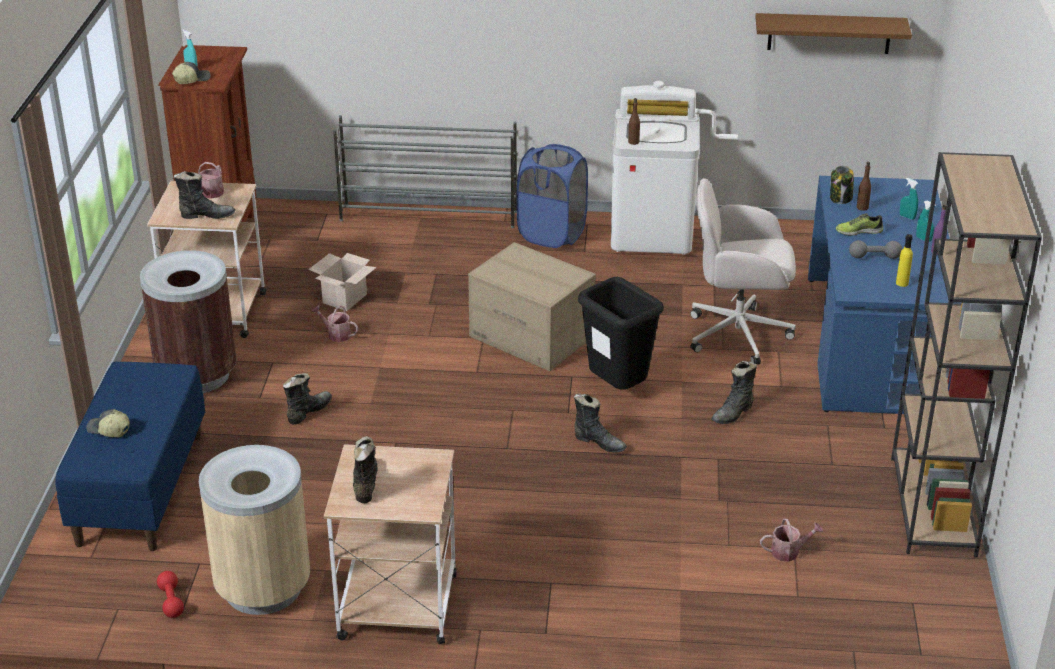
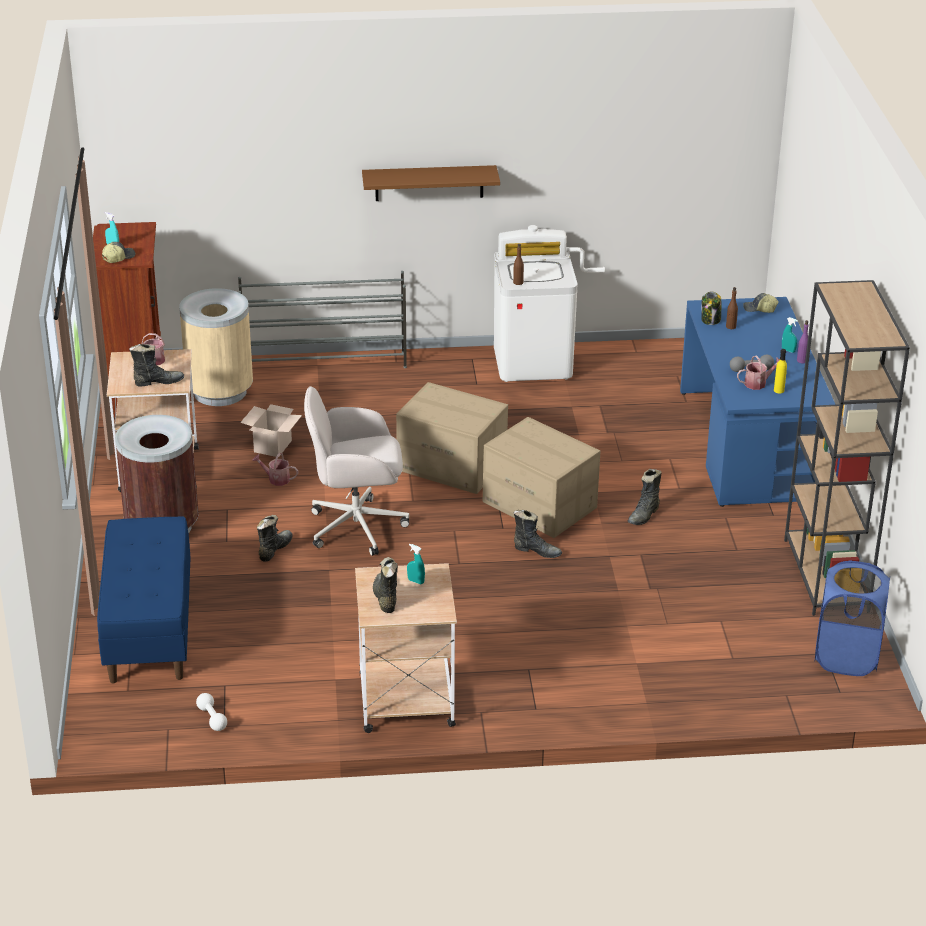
camera: 10 degrees left, 0 degrees up
cap [86,409,130,437] -> cap moved to [743,293,779,313]
red dumbbell [157,571,184,618] -> white dumbbell [196,693,227,731]
beige trash can [199,445,310,615] -> beige trash can moved to [179,288,253,406]
blue laundry basket [517,144,588,248] -> blue laundry basket moved to [815,560,890,676]
black trash can [578,277,664,390] -> cardboard box [483,417,601,538]
white office chair [690,178,796,365] -> white office chair moved to [304,386,409,556]
brown shelf [755,13,912,54] -> brown shelf moved to [362,165,500,201]
watering can [760,519,823,562] -> watering can moved to [737,355,780,390]
shoe [836,213,883,236] -> none
turquoise spray bottle [900,178,918,220] -> turquoise spray bottle moved to [407,544,425,584]

